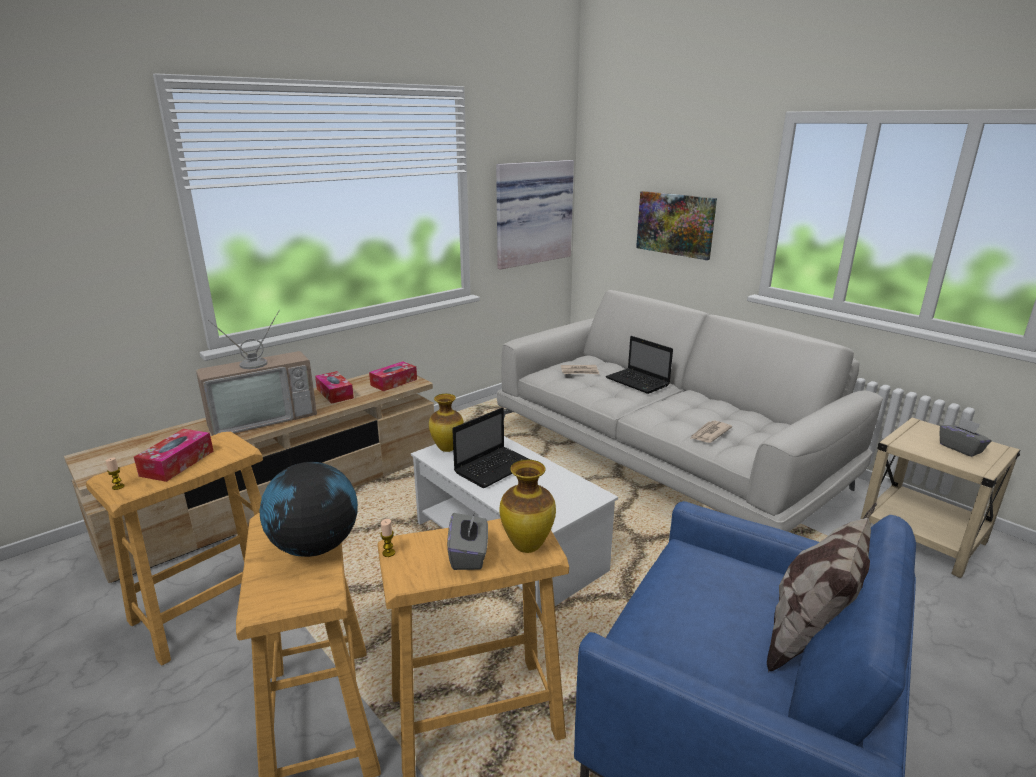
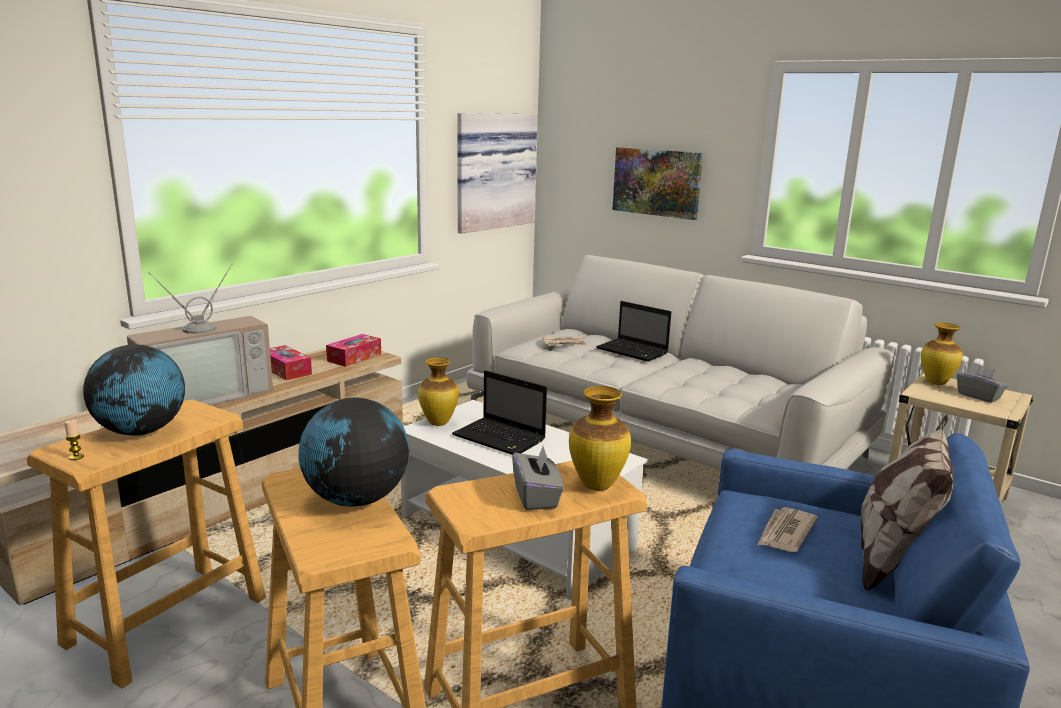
camera: 10 degrees left, 5 degrees down
tissue box [134,429,213,482] -> globe [83,345,185,436]
candle [380,519,395,557] -> none
laptop [452,407,531,488] -> laptop turned 90 degrees clockwise [452,370,547,455]
newspaper [690,421,732,443] -> newspaper moved to [758,507,818,552]
none -> vase [921,323,963,385]

